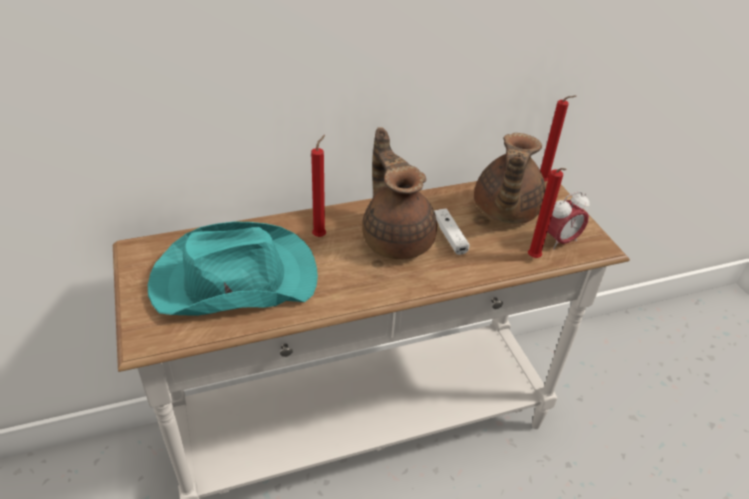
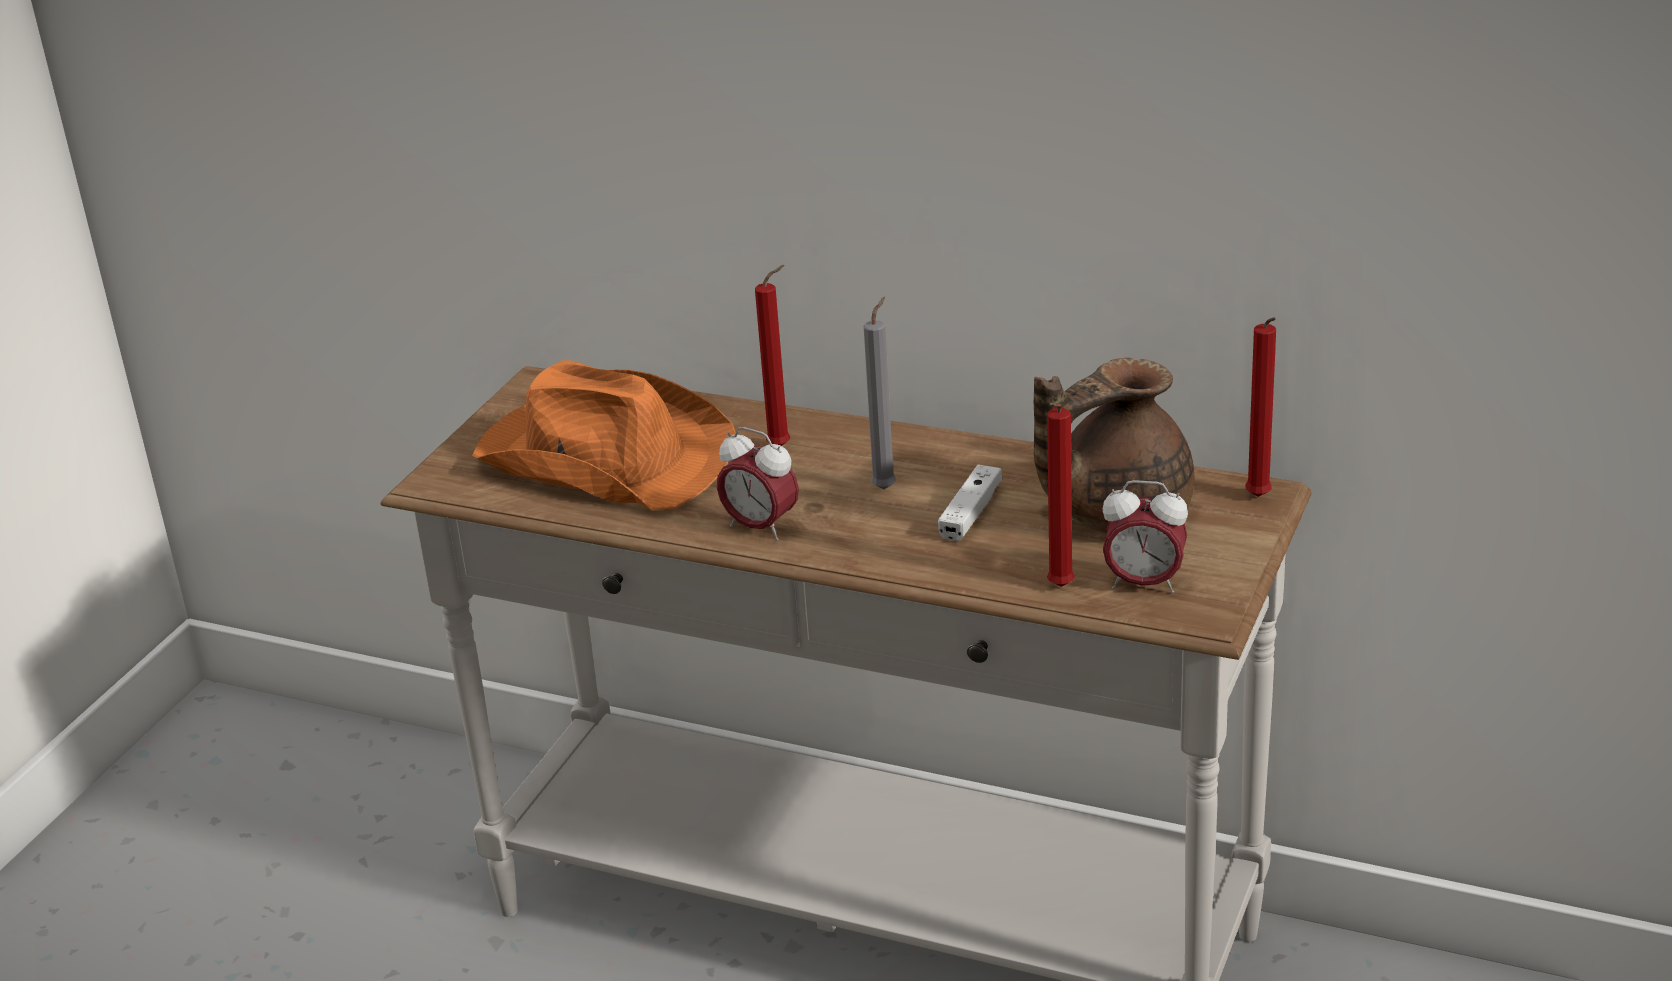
camera: 45 degrees right, 10 degrees down
turquoise hat [148,221,318,316] -> orange hat [472,360,736,511]
brown teapot [362,127,437,259] -> grey candle [864,297,896,489]
none -> alarm clock [717,427,799,541]

